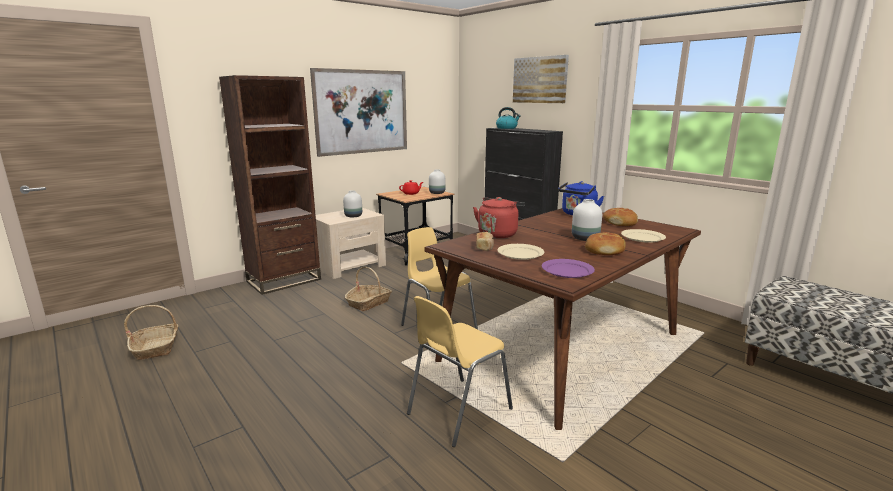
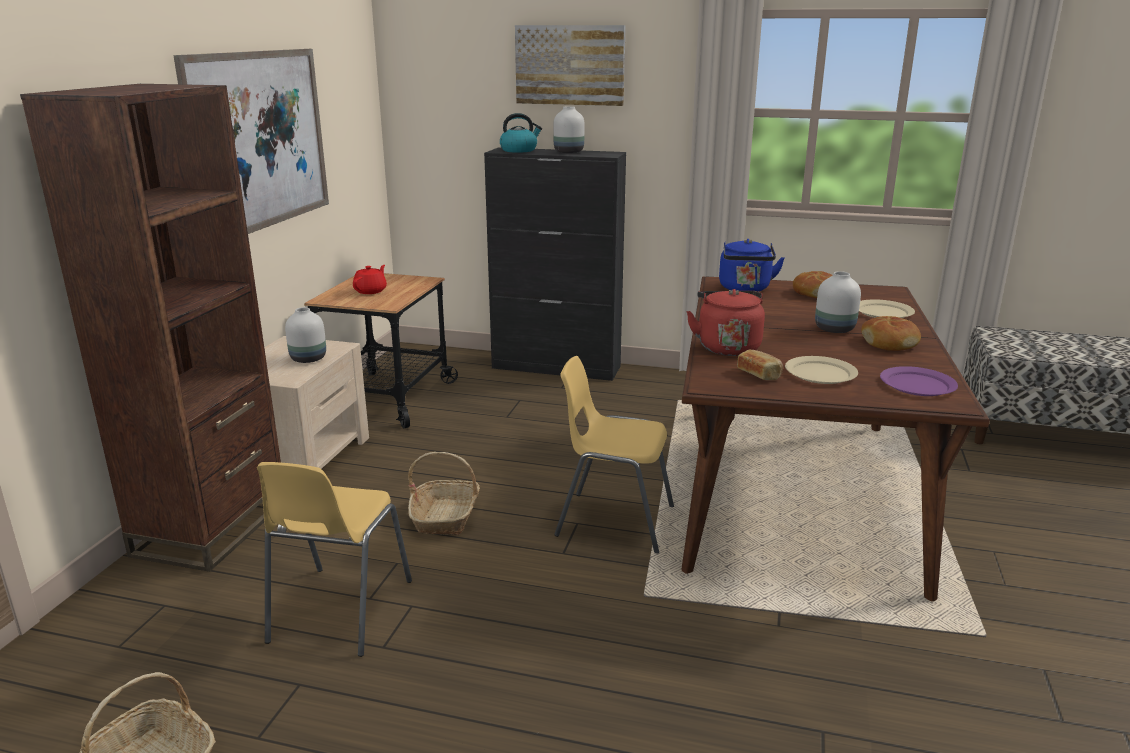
camera: 35 degrees left, 5 degrees up
yellow chair [407,296,513,447] -> yellow chair moved to [257,462,412,657]
white vase [429,169,446,194] -> white vase moved to [553,106,585,153]

